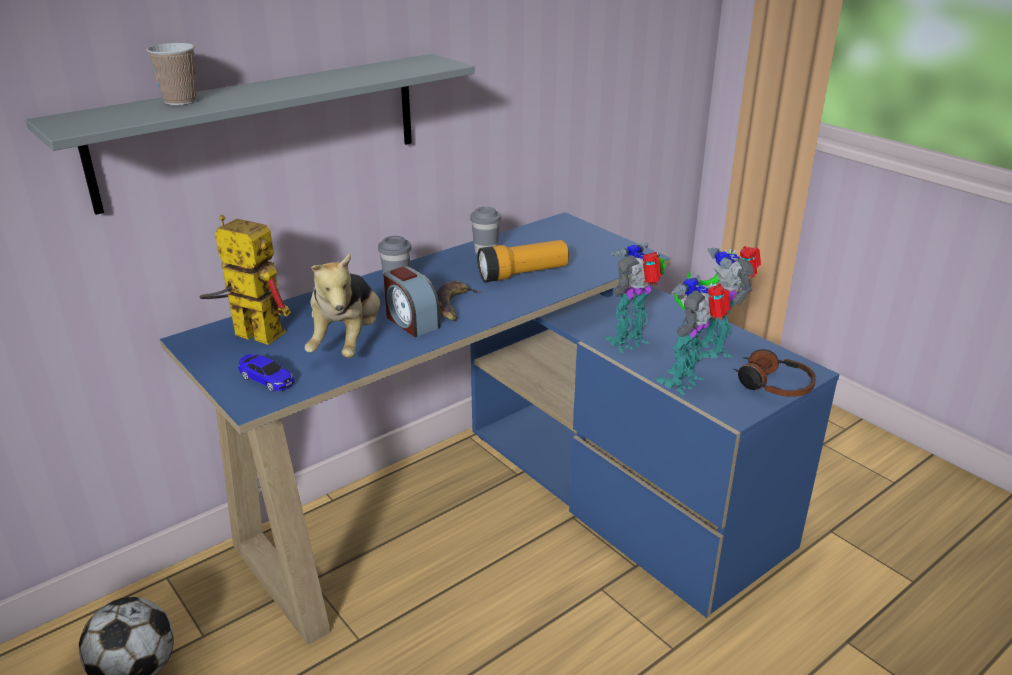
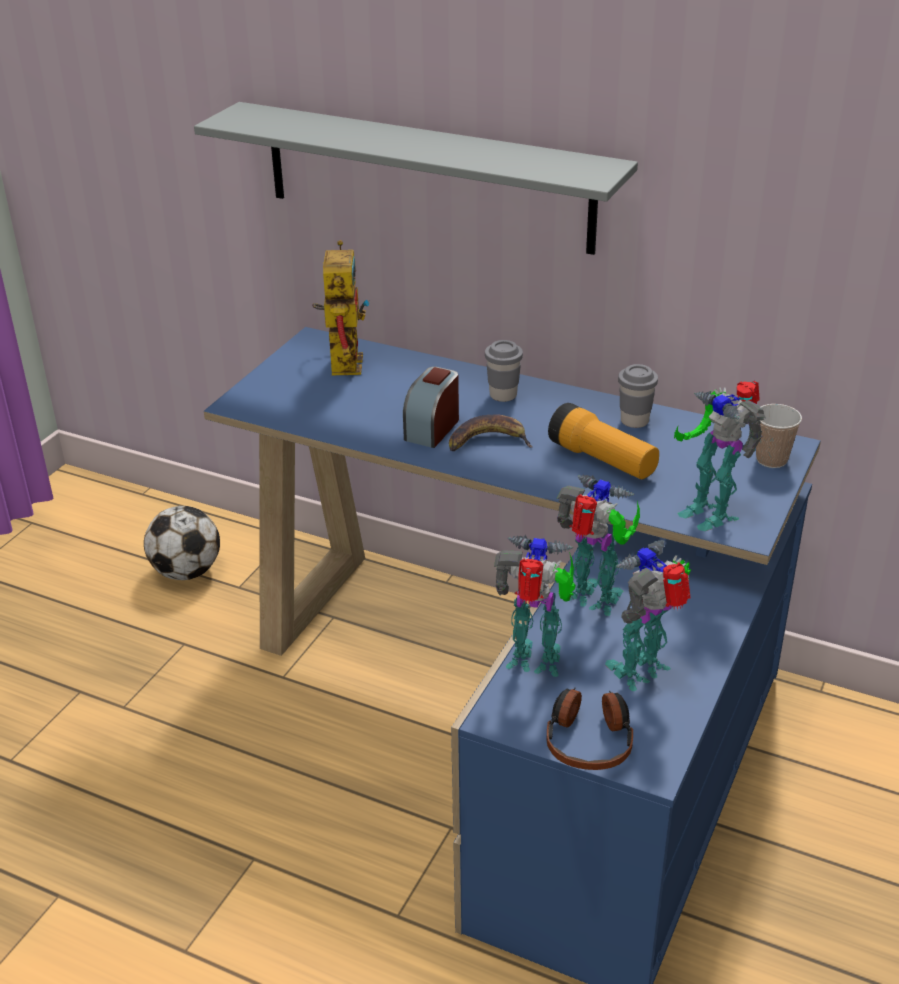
camera: 65 degrees right, 5 degrees up
cup [146,43,197,105] -> cup moved to [756,404,802,468]
toy car [238,354,294,391] -> none
plush toy [305,253,380,358] -> none
none -> toy robot [674,381,766,531]

